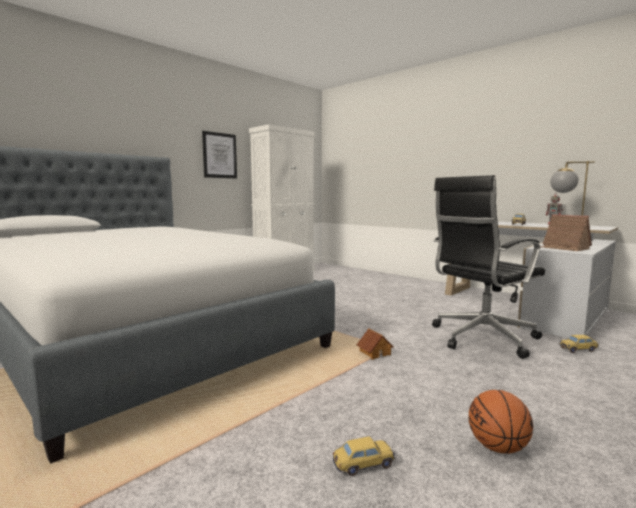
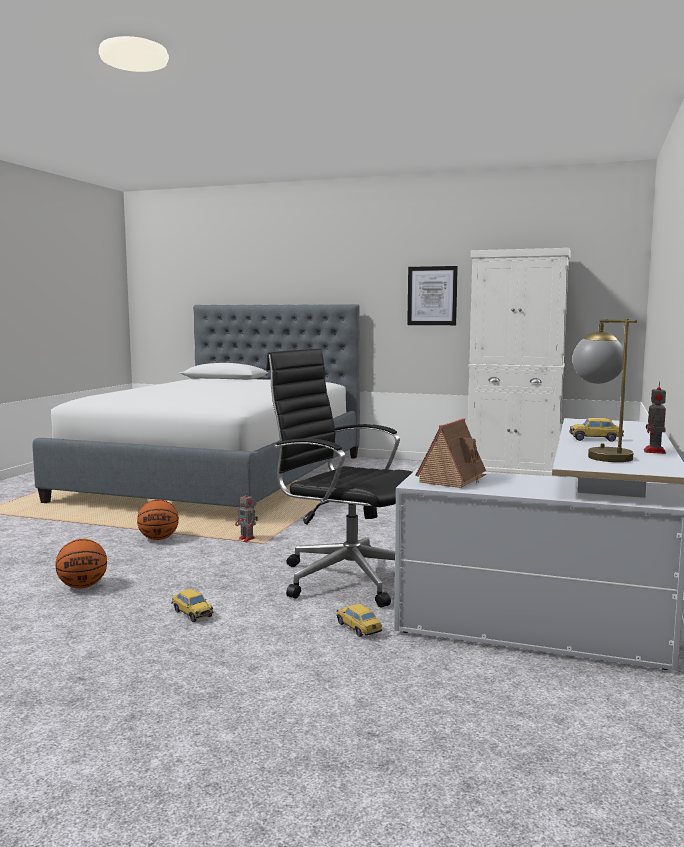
camera: 65 degrees right, 0 degrees up
toy car [333,436,395,476] -> toy car moved to [172,589,214,622]
toy house [357,328,394,360] -> toy robot [235,491,258,543]
none -> basketball [137,499,179,540]

